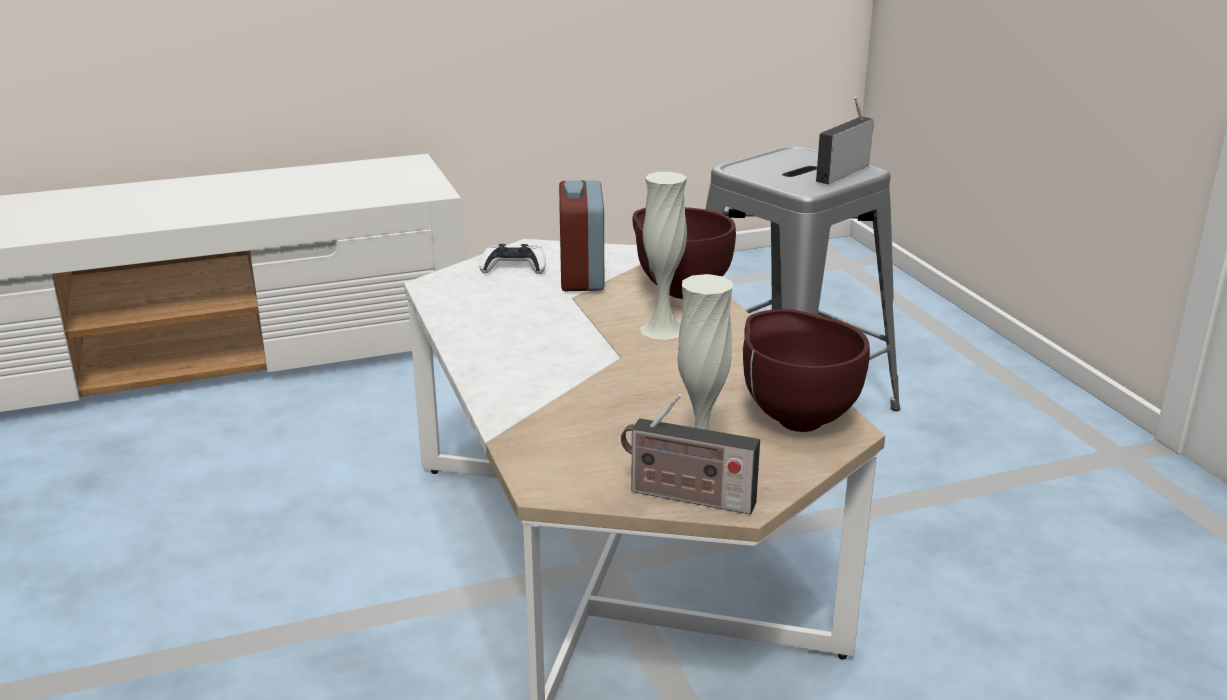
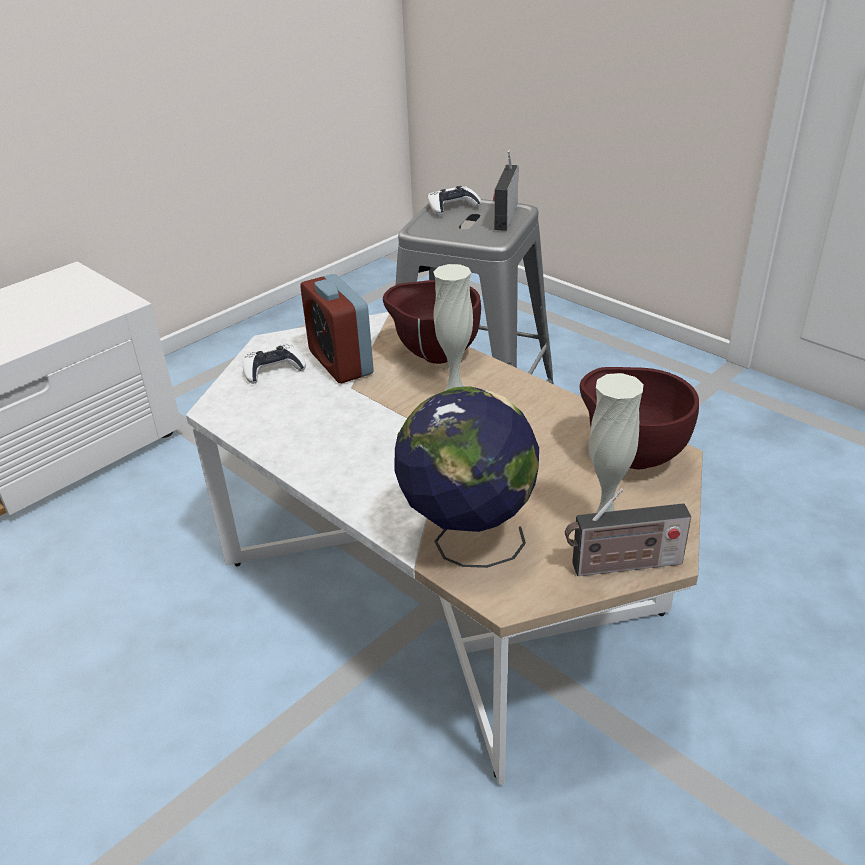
camera: 25 degrees left, 10 degrees up
none -> globe [394,386,539,568]
none -> white game controller [428,186,481,215]

